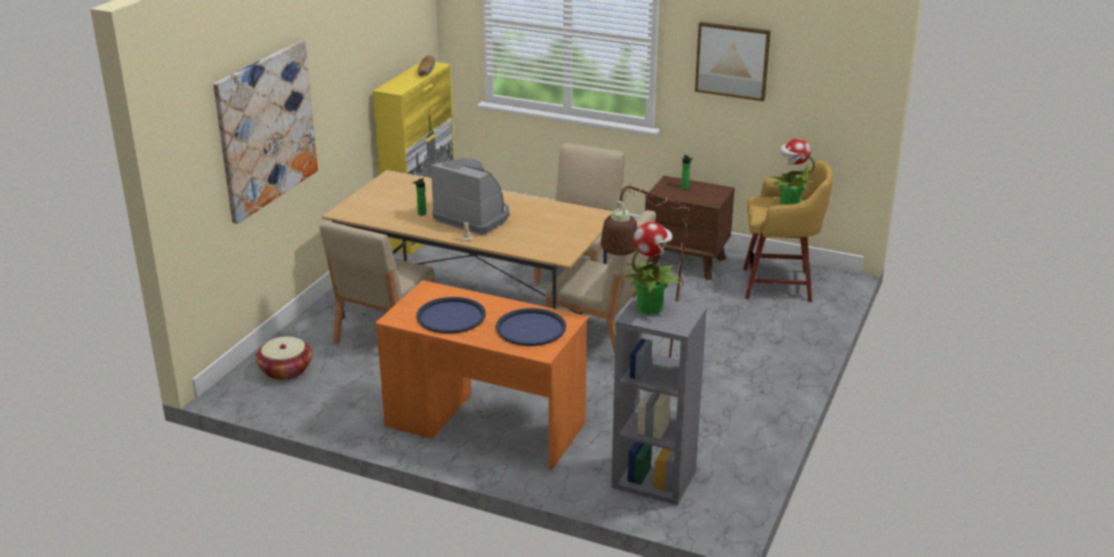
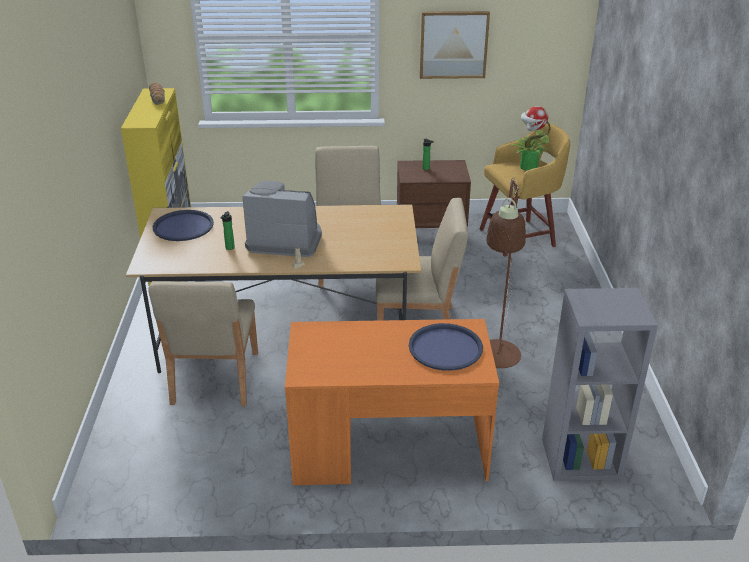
camera: 25 degrees left, 5 degrees up
picture [213,40,318,224] -> none
basket [256,337,312,380] -> none
blue tray [416,297,486,334] -> blue tray moved to [153,210,214,241]
potted plant [622,222,681,315] -> none

